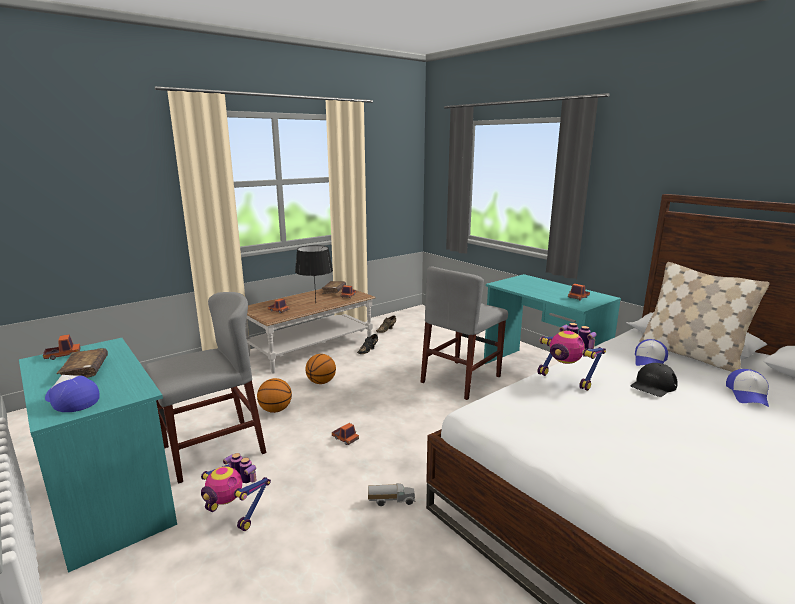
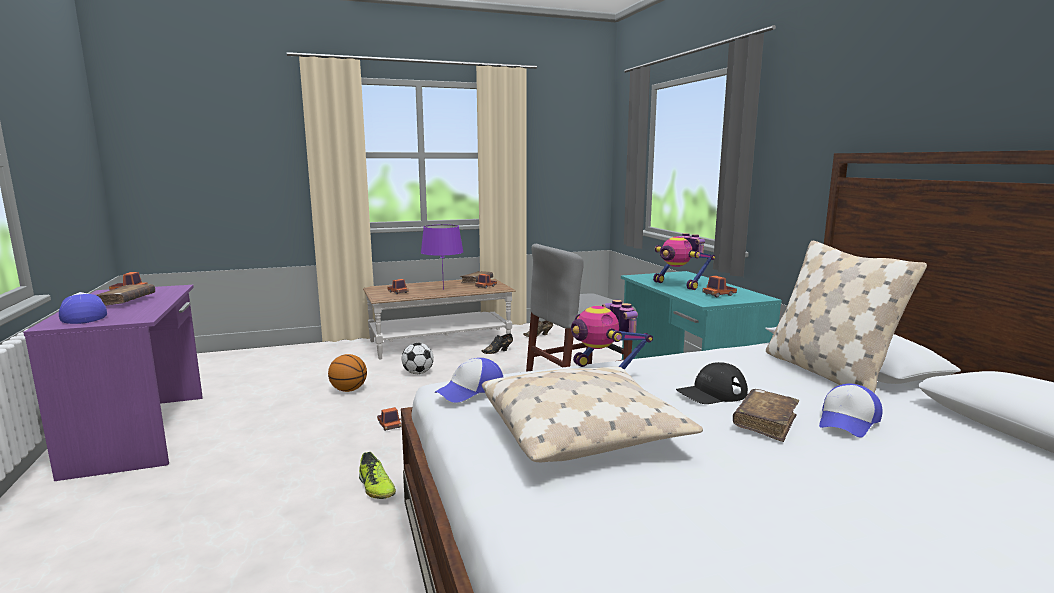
camera: 20 degrees right, 5 degrees down
turquoise desk [19,338,177,573] -> purple desk [23,285,203,481]
grey chair [145,292,266,484] -> none
toy robot [201,453,271,531] -> toy robot moved to [653,233,715,290]
black table lamp [295,245,333,301] -> purple table lamp [421,224,464,290]
basketball [305,354,336,384] -> football [402,343,434,374]
toy truck [368,483,415,506] -> shoe [359,452,396,499]
cap [635,339,668,366] -> cap moved to [434,358,503,403]
none -> beige pillow [482,367,703,462]
none -> brown book [733,389,799,442]

